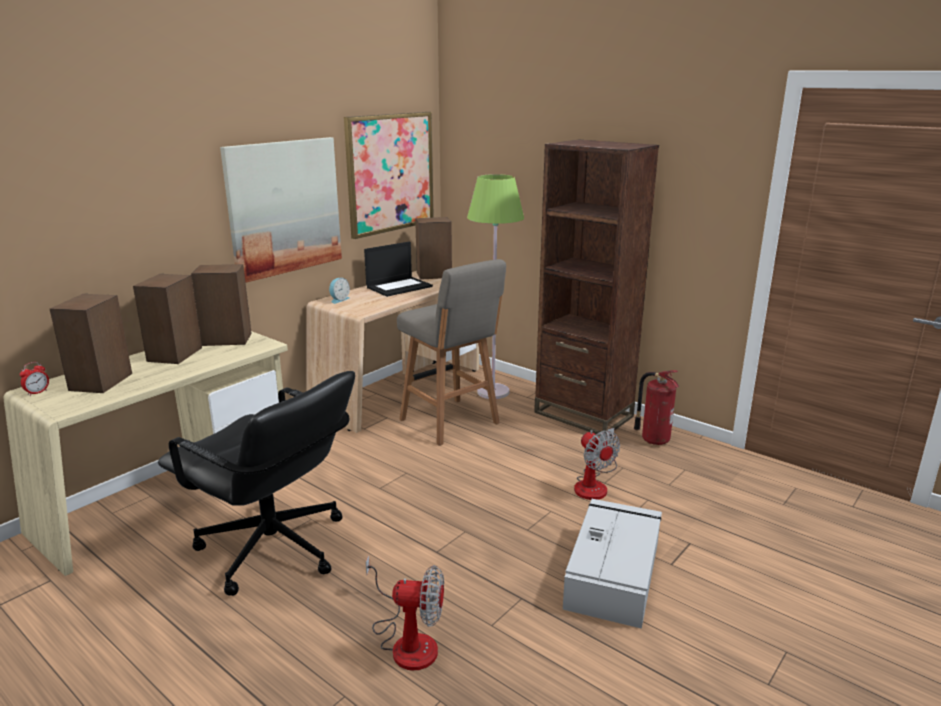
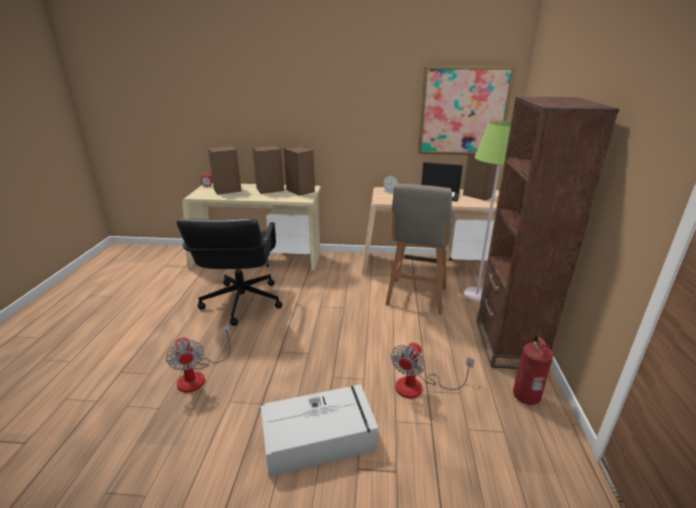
camera: 55 degrees right, 5 degrees up
picture [220,137,342,283] -> none

